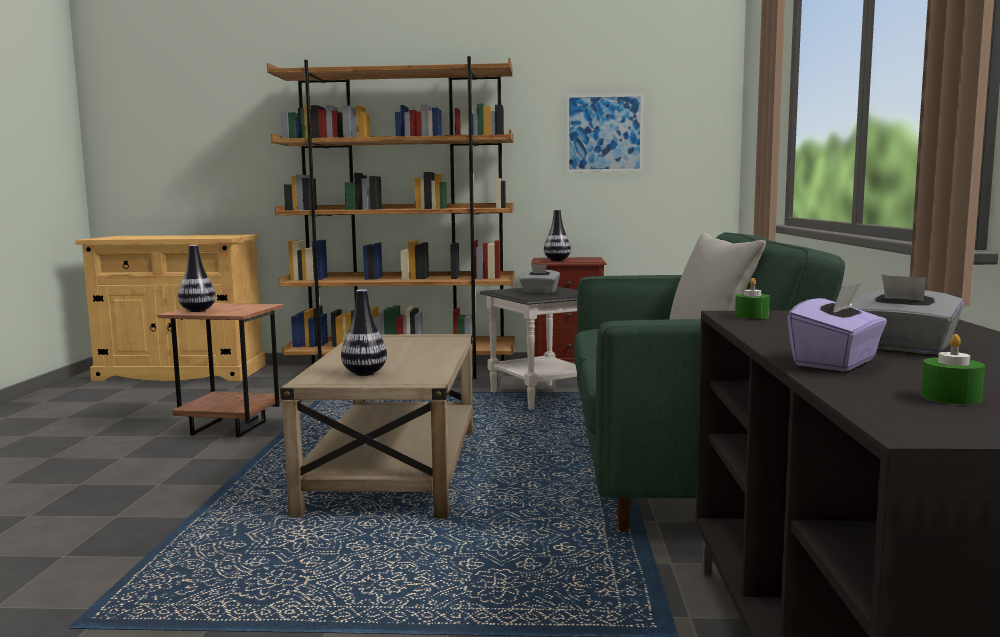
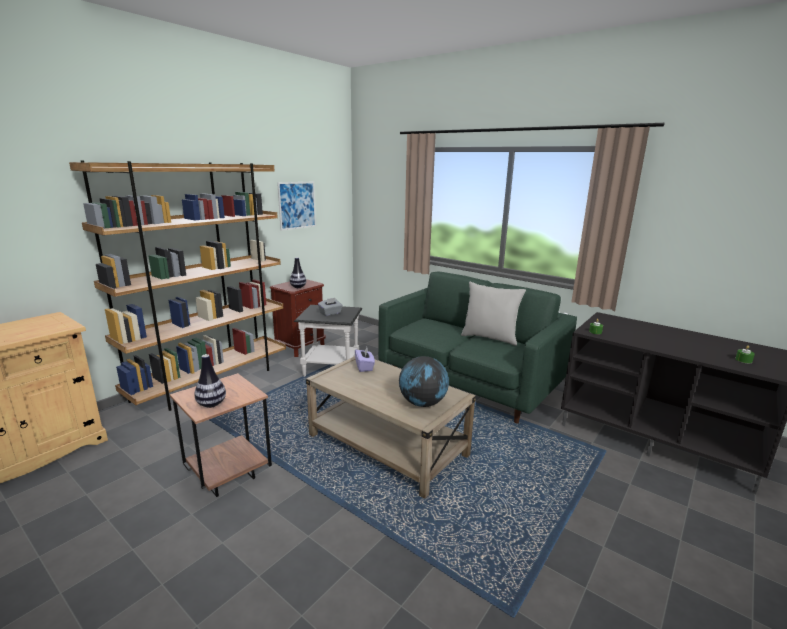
camera: 55 degrees left, 10 degrees up
vase [341,289,387,376] -> globe [399,356,449,407]
purple tissue box [787,283,887,371] -> purple tissue box moved to [355,347,375,372]
grey tissue box [850,274,964,354] -> none

